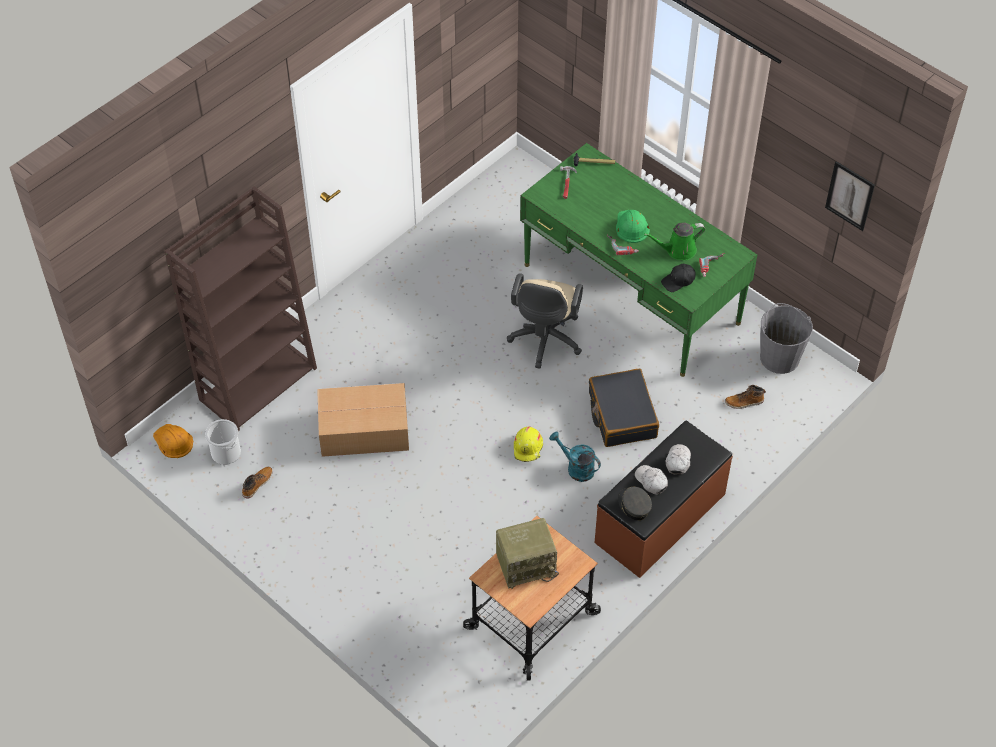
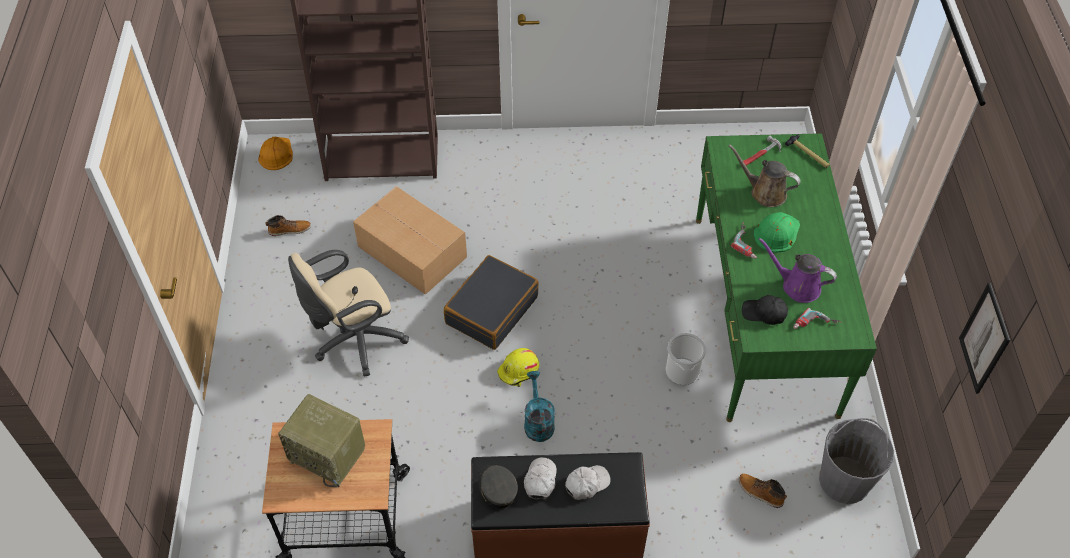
camera: 45 degrees right, 0 degrees up
bucket [205,419,241,465] -> bucket moved to [666,333,706,385]
beige office chair [507,273,583,369] -> beige office chair moved to [288,250,409,376]
black suitcase [589,369,659,447] -> black suitcase moved to [444,255,539,350]
grey cap [618,487,652,520] -> grey cap turned 45 degrees counterclockwise [478,465,518,508]
green watering can [644,222,705,260] -> purple watering can [758,238,837,303]
none -> brown watering can [729,144,801,207]

